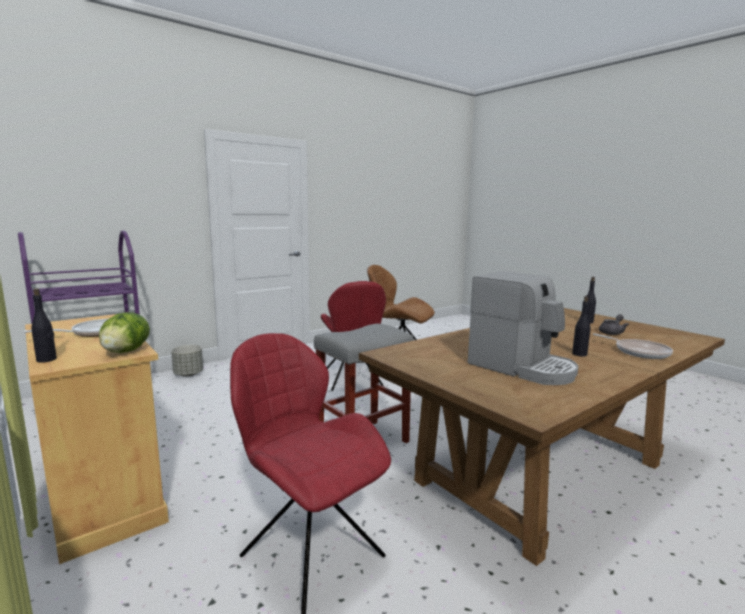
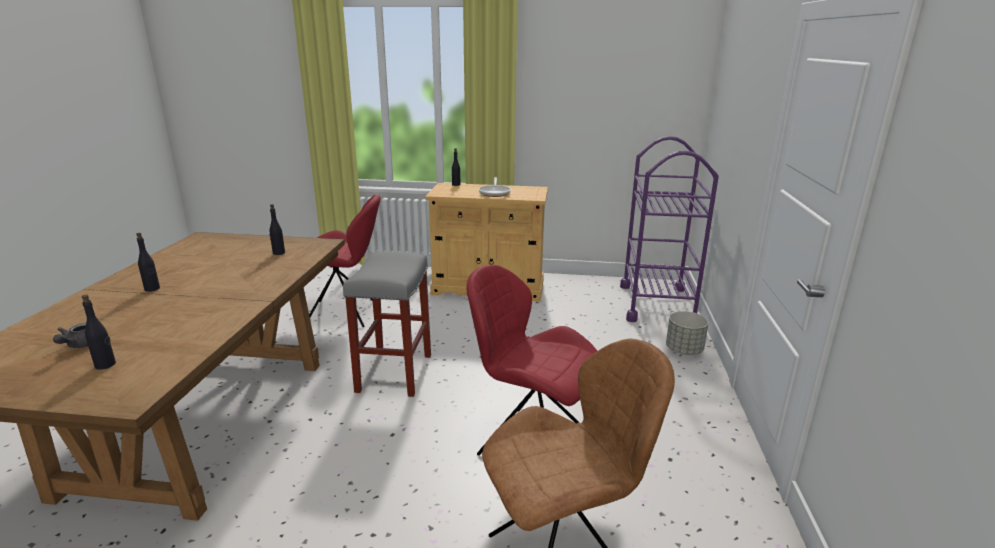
camera: 135 degrees right, 10 degrees up
lettuce [99,312,150,353] -> none
coffee machine [468,271,578,385] -> none
frying pan [593,333,673,359] -> none
none -> black bottle [269,204,285,255]

